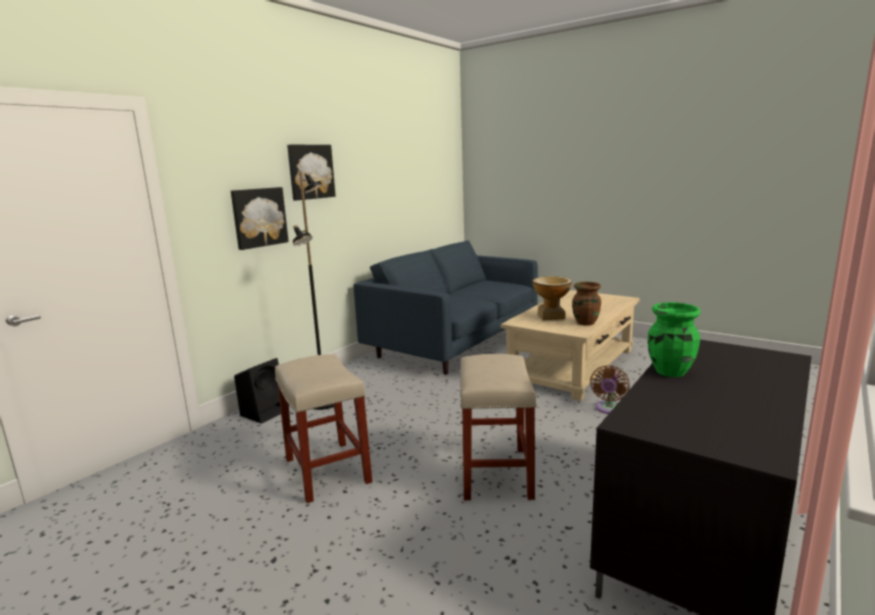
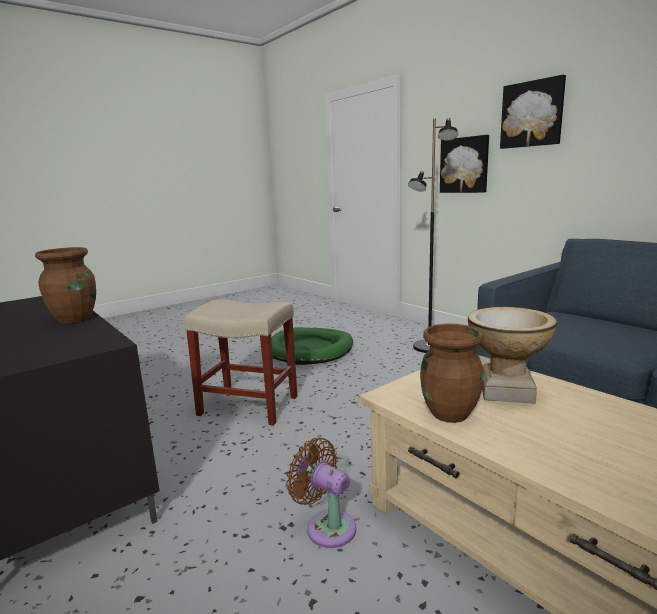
camera: 105 degrees right, 0 degrees up
black speaker [234,358,281,424] -> none
beige stool [275,354,372,503] -> green dog bed [271,327,353,365]
green vase [648,302,701,377] -> brown vase [35,247,96,324]

